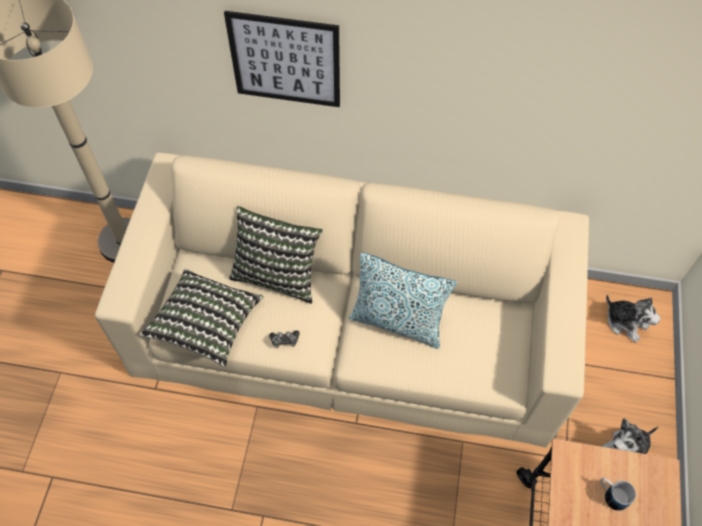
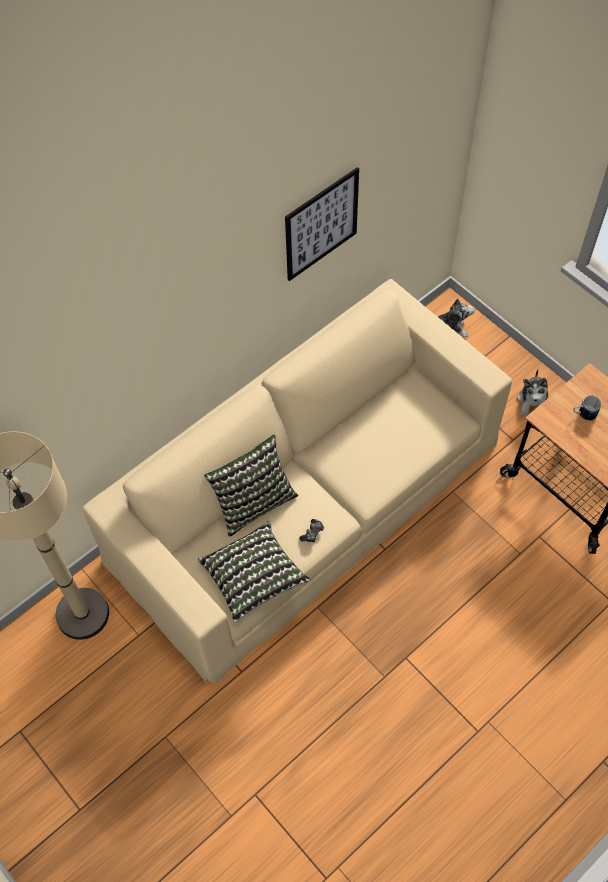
camera: 50 degrees left, 0 degrees up
picture [224,11,340,107] -> picture moved to [285,167,359,281]
pillow [349,253,457,349] -> none

